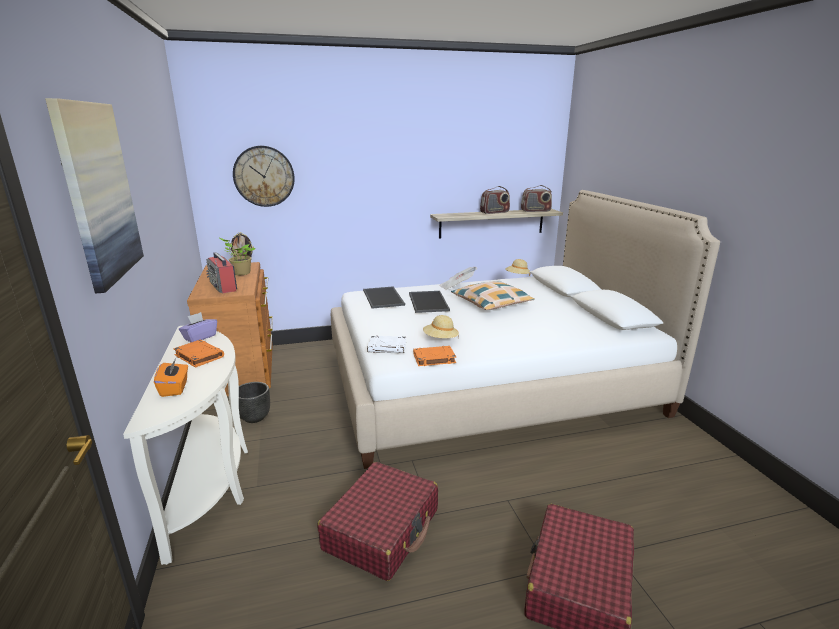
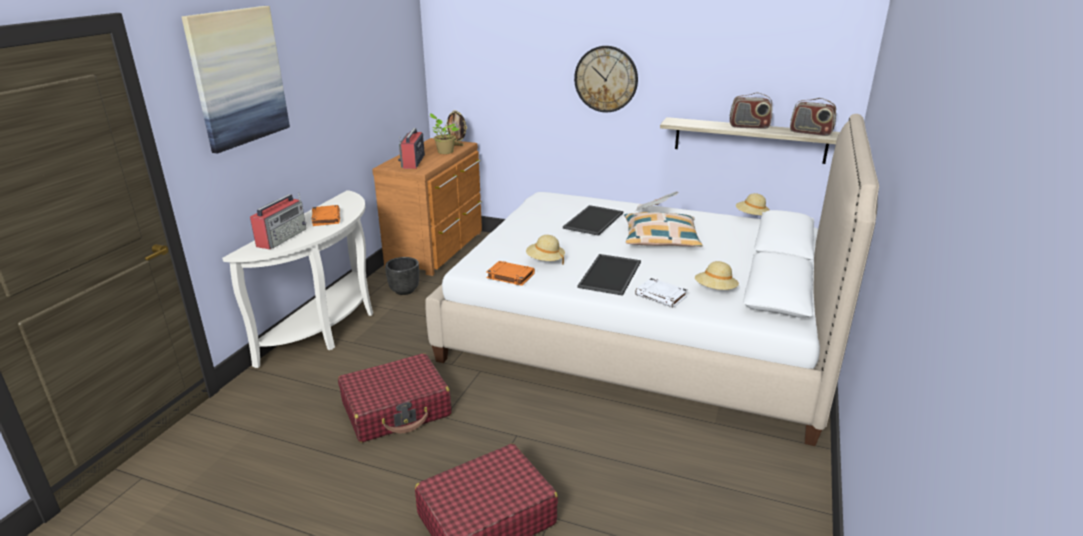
camera: 35 degrees right, 5 degrees up
orange tissue box [154,358,188,397] -> radio [250,192,306,250]
purple tissue box [179,312,217,342] -> none
wall clock [233,146,295,207] -> wall clock moved to [574,46,638,112]
tray [363,286,405,309] -> tray moved to [577,254,641,296]
white book [367,336,406,353] -> white book moved to [635,278,688,308]
none -> beige hat [695,261,739,290]

